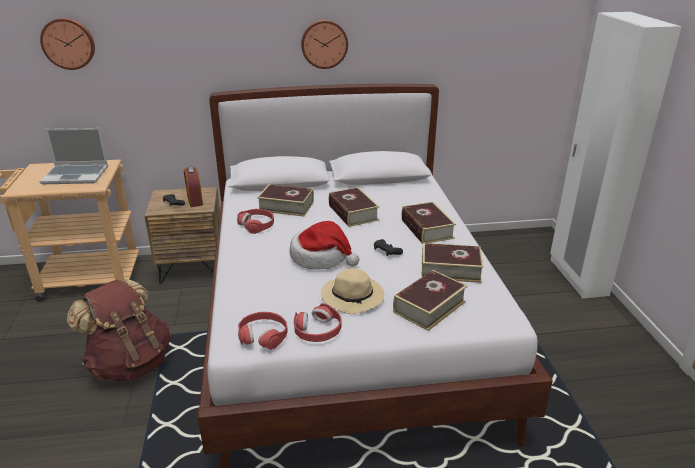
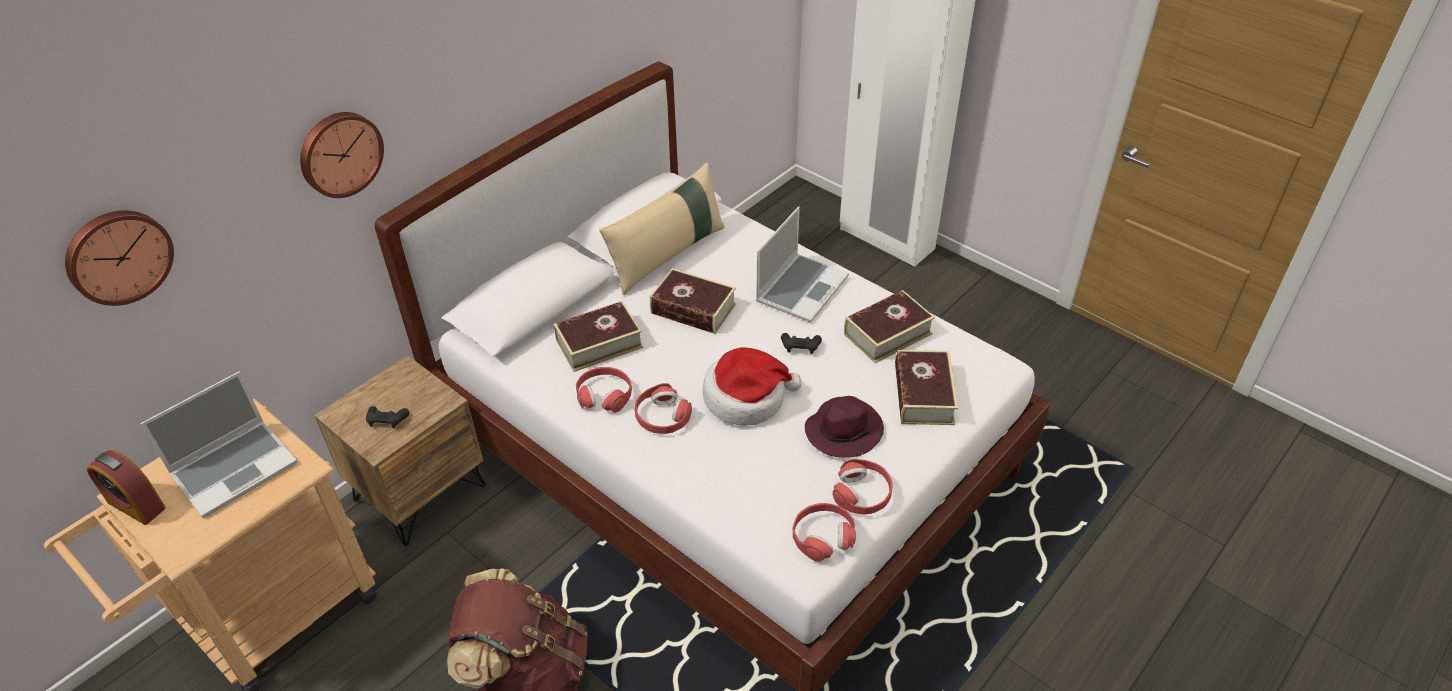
camera: 40 degrees left, 15 degrees up
alarm clock [184,166,203,207] -> alarm clock moved to [87,450,166,525]
wall clock [301,20,348,69] -> wall clock moved to [300,112,384,198]
beige hat [321,268,384,314] -> purple hat [805,396,884,458]
book [401,202,456,244] -> laptop [756,207,849,323]
none -> beige pillow [599,162,725,295]
none -> red headphones [635,383,692,434]

